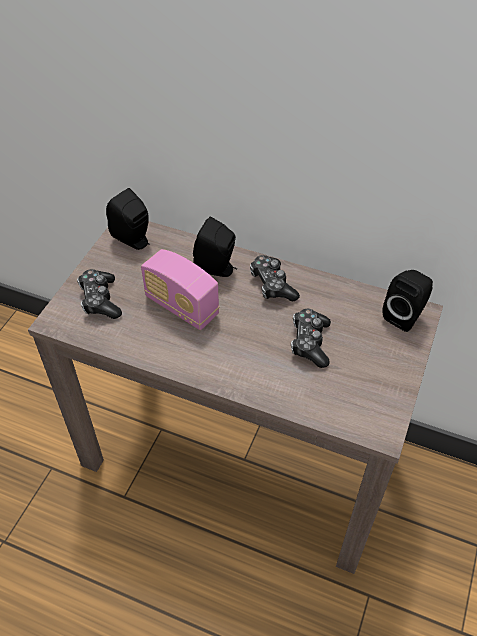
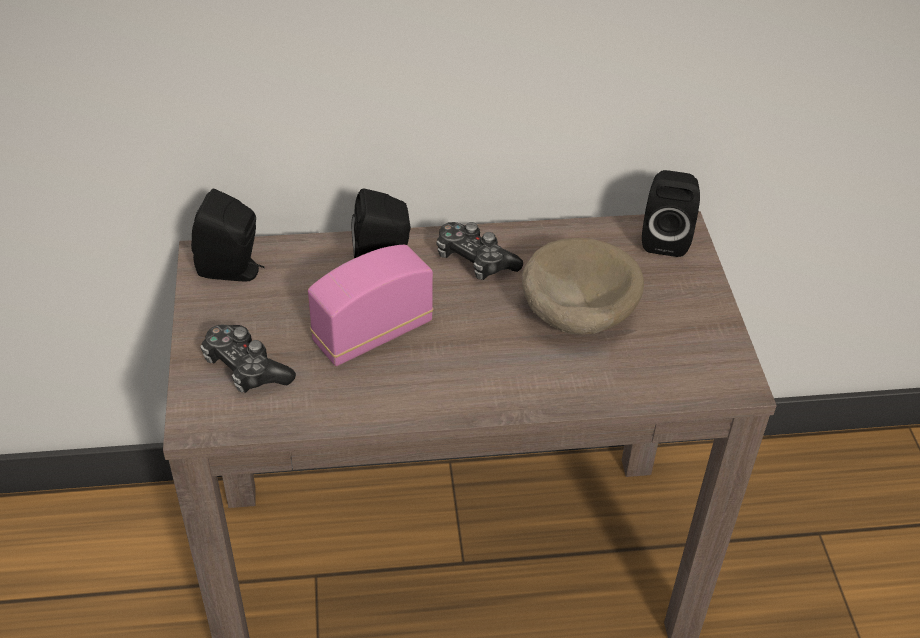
camera: 30 degrees left, 5 degrees down
radio [141,249,220,330] -> radio turned 135 degrees clockwise [308,245,433,366]
game controller [291,309,331,368] -> beige bowl [522,238,644,335]

